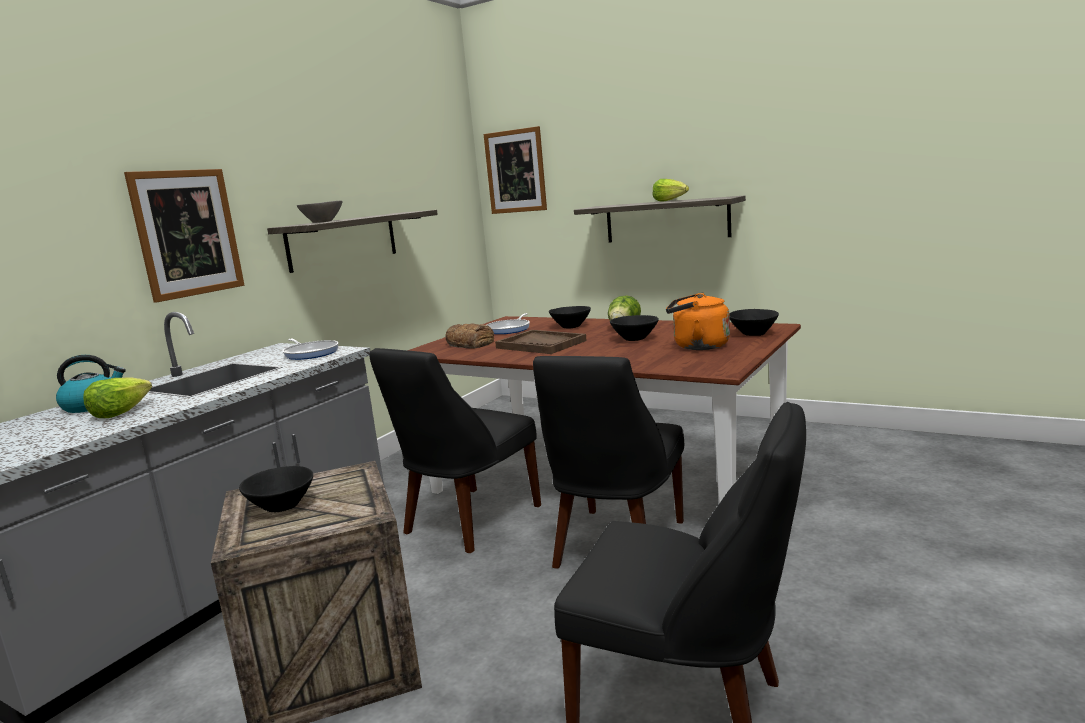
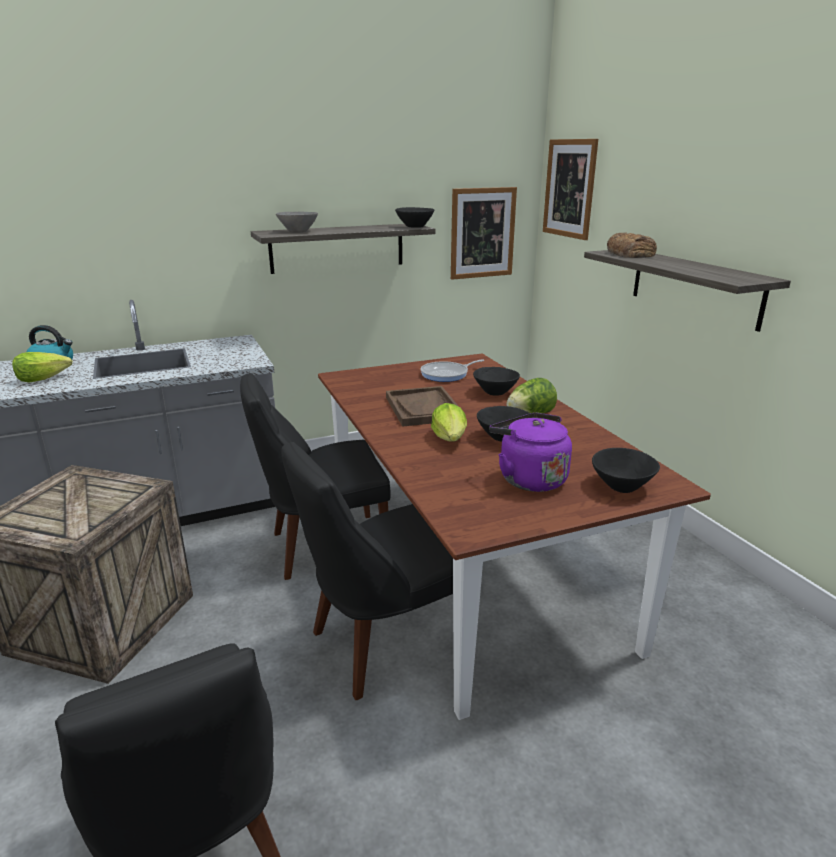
camera: 35 degrees right, 10 degrees up
picture [124,169,245,303] -> picture moved to [451,187,517,280]
black bowl [239,466,313,512] -> black bowl moved to [395,207,434,228]
frying pan [283,339,339,360] -> none
bread [445,324,494,349] -> bread moved to [607,232,657,258]
lettuce [653,179,689,202] -> lettuce moved to [431,403,467,442]
orange kettle [666,293,730,350] -> purple kettle [489,413,572,492]

